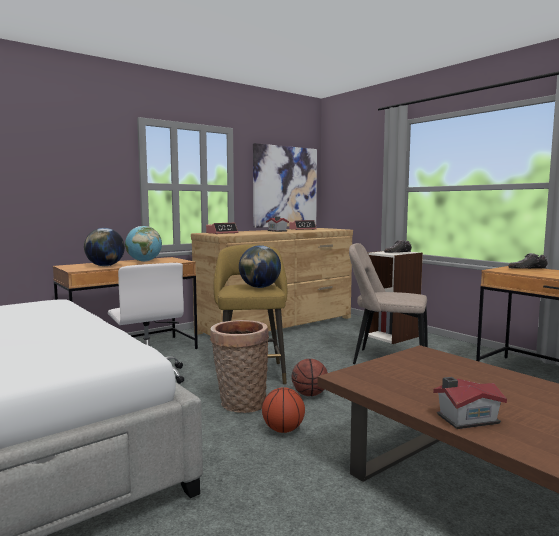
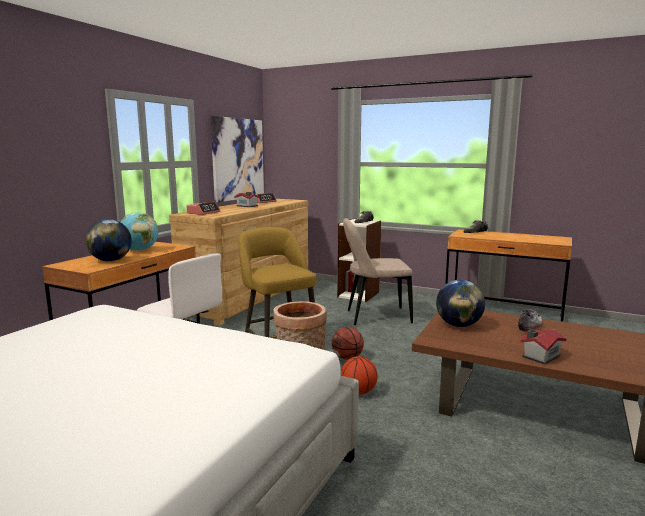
camera: 25 degrees left, 5 degrees up
globe [239,245,281,288] -> globe moved to [436,280,485,327]
none -> shoe [518,309,543,332]

